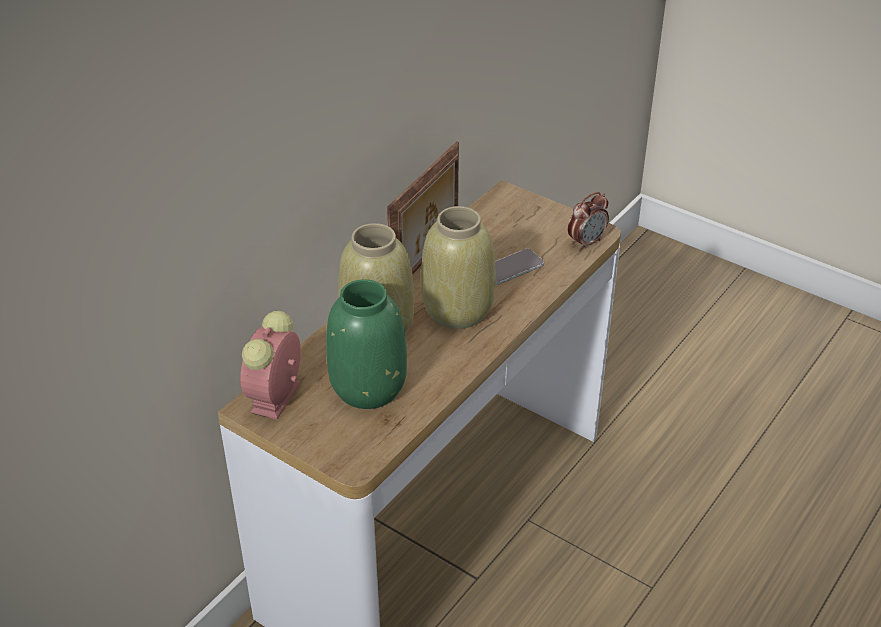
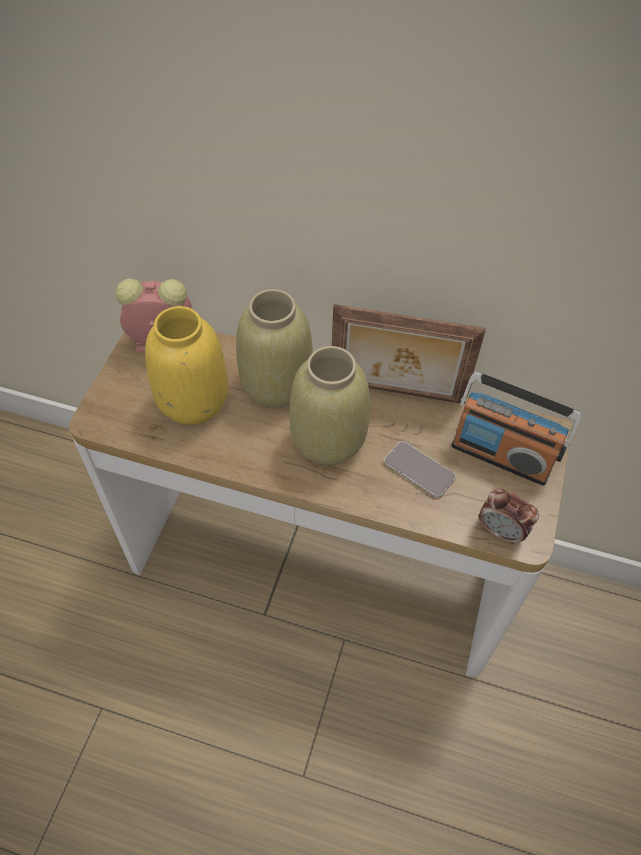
camera: 70 degrees right, 15 degrees up
green vase [326,279,407,409] -> yellow vase [145,306,228,425]
none -> radio [451,371,582,486]

